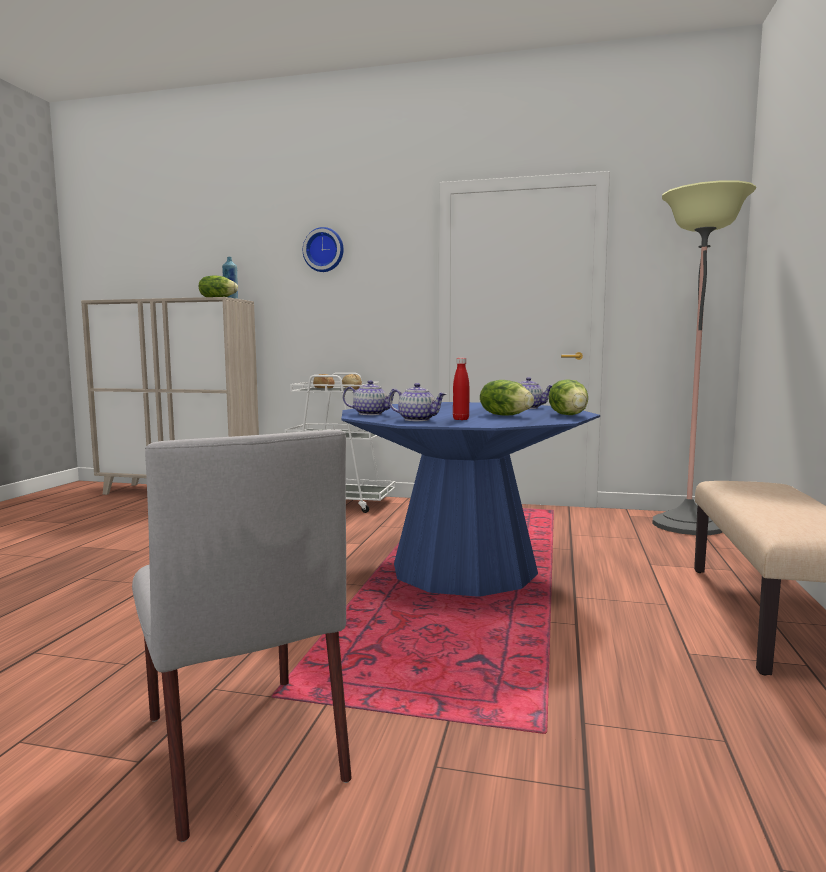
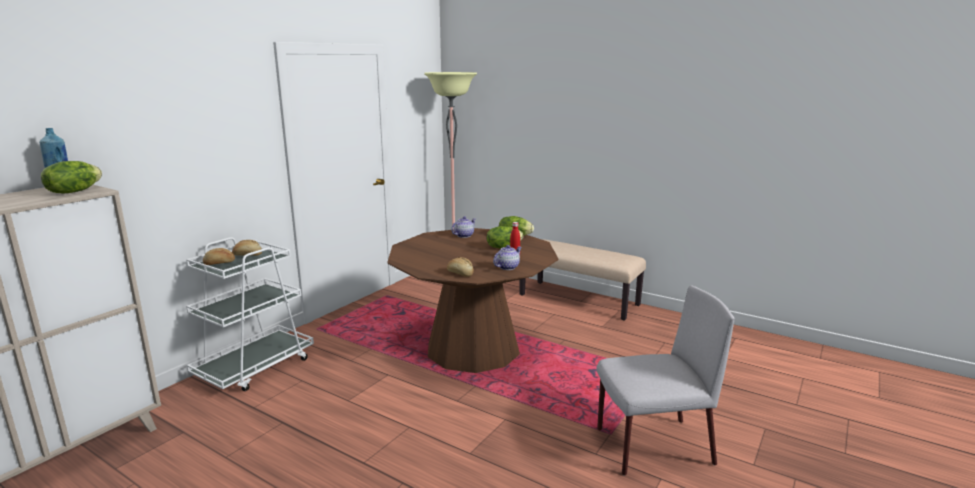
camera: 70 degrees left, 10 degrees up
wall clock [303,227,344,272] -> none
blue dining table [342,402,600,597] -> brown dining table [387,228,559,373]
teapot [343,380,398,415] -> bread [447,257,474,277]

